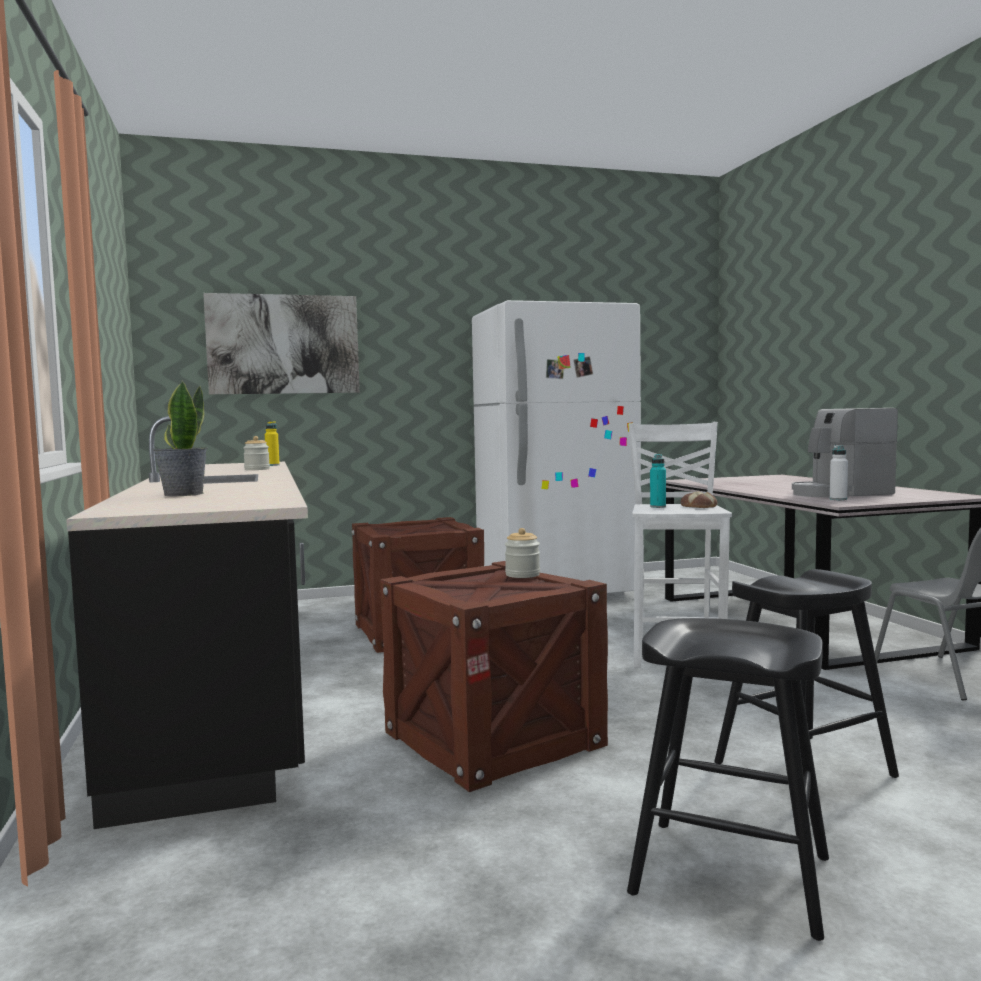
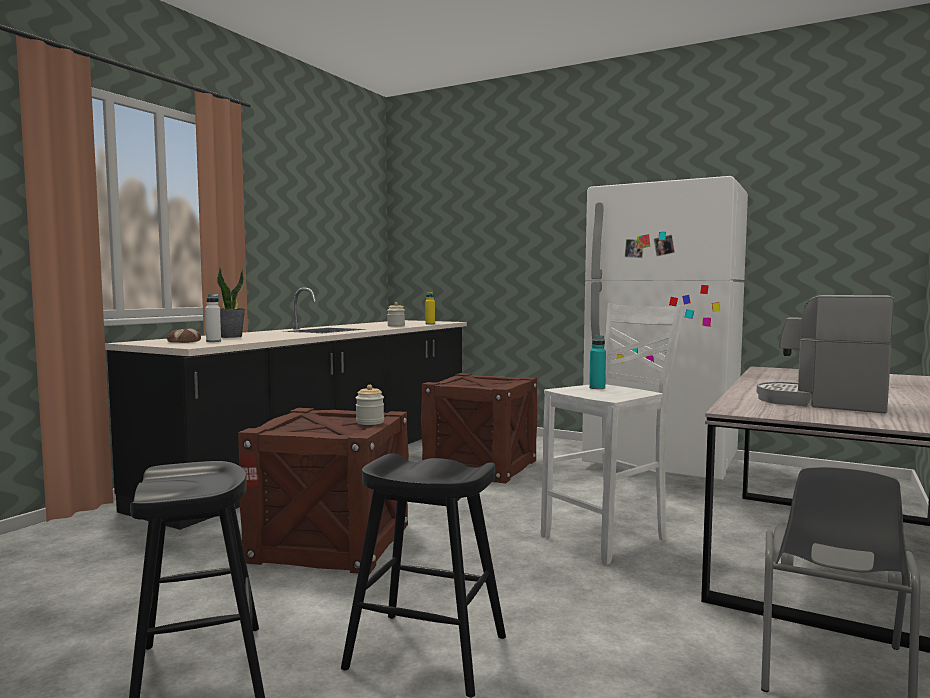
camera: 45 degrees right, 0 degrees up
picture [203,293,360,394] -> none
bread [680,491,718,508] -> bread moved to [167,328,201,343]
white bottle [830,445,848,500] -> white bottle moved to [205,294,221,342]

